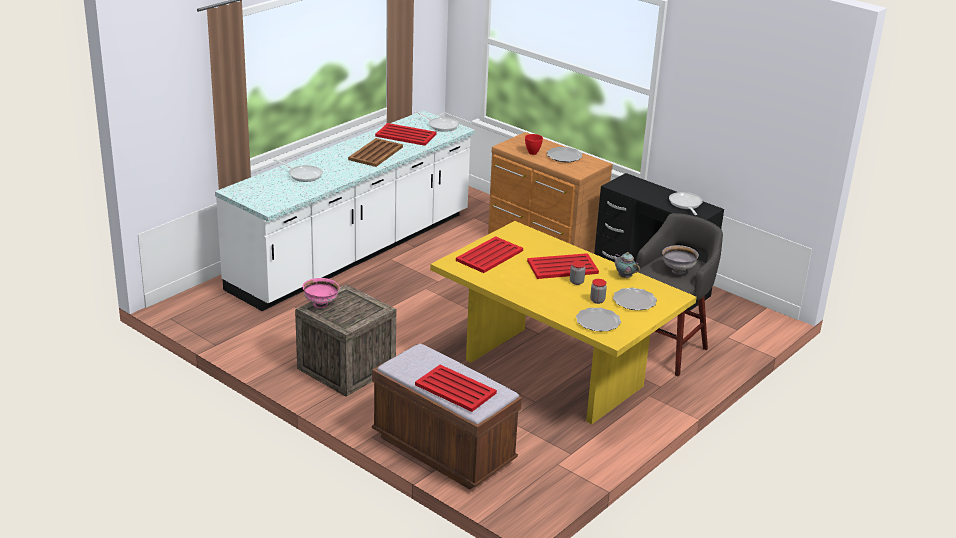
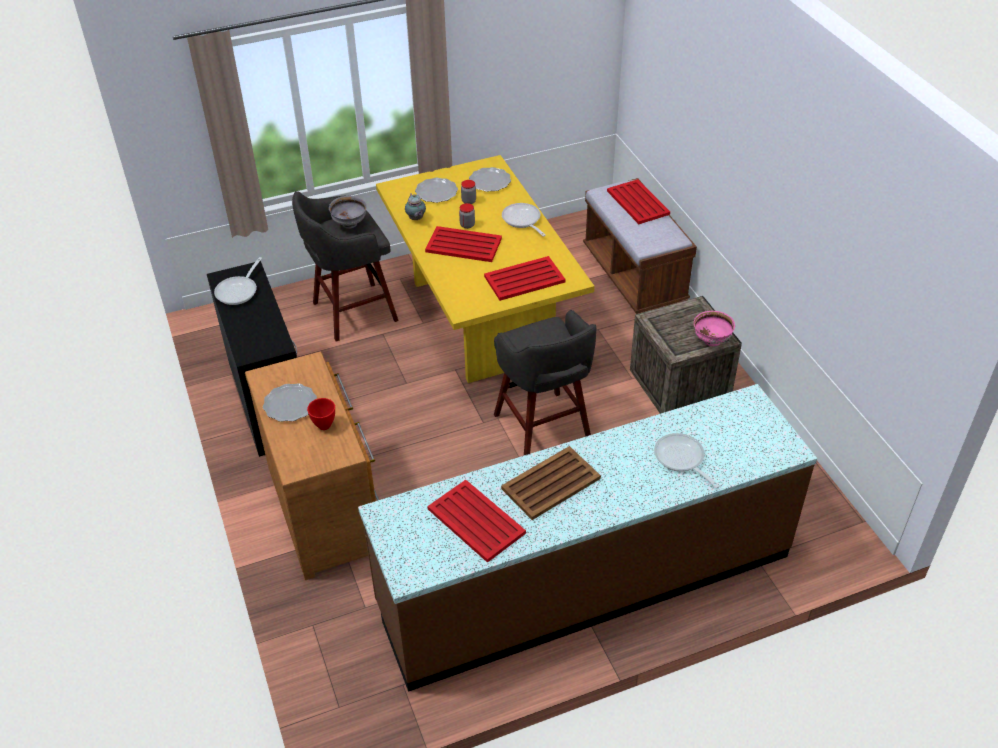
camera: 150 degrees left, 15 degrees up
white counter [215,111,475,311] -> brown counter [358,384,817,692]
frying pan [414,111,459,132] -> frying pan moved to [502,203,546,237]
none -> grey stool [494,310,596,455]

